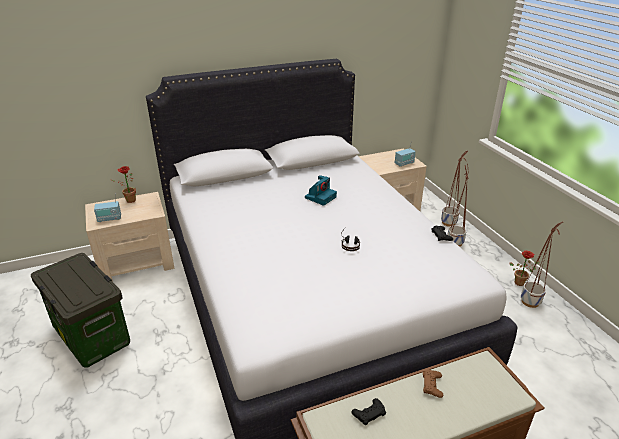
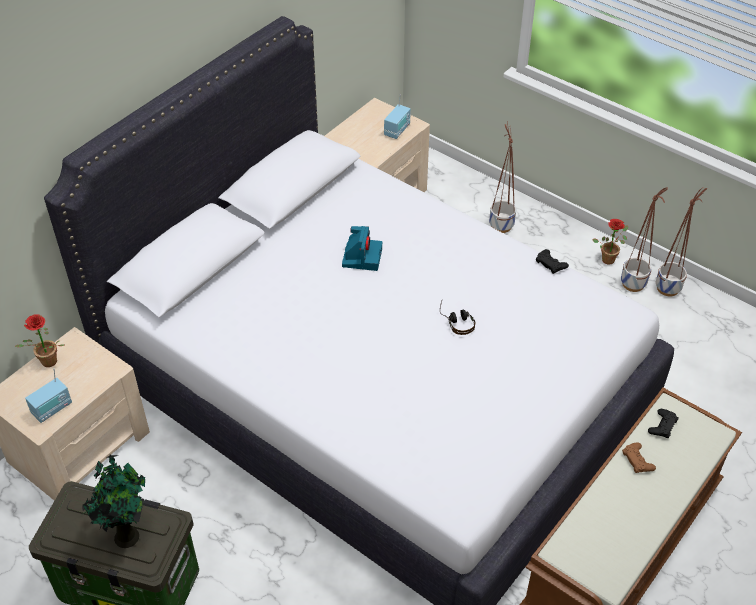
camera: 30 degrees left, 15 degrees up
black game controller [351,398,386,425] -> black game controller moved to [648,409,678,438]
planter [441,151,468,227] -> planter moved to [656,187,707,296]
none -> potted plant [82,455,145,548]

